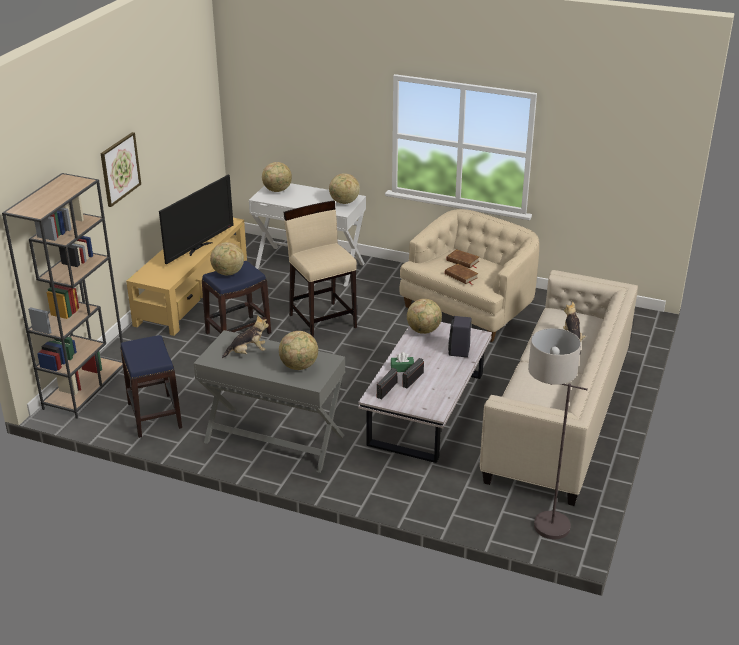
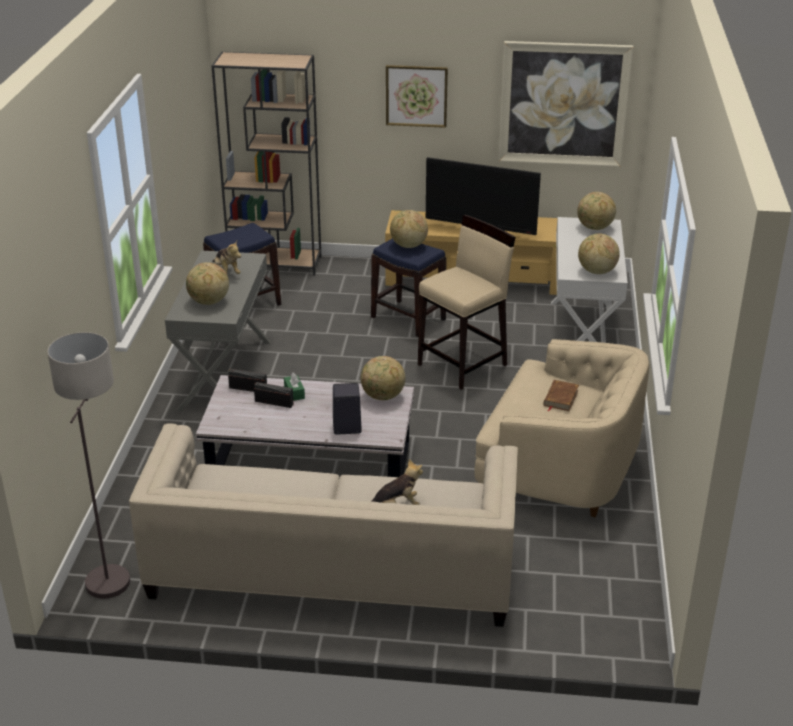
camera: 75 degrees right, 0 degrees up
brown book [445,263,479,285] -> none
none -> picture [498,41,633,167]

